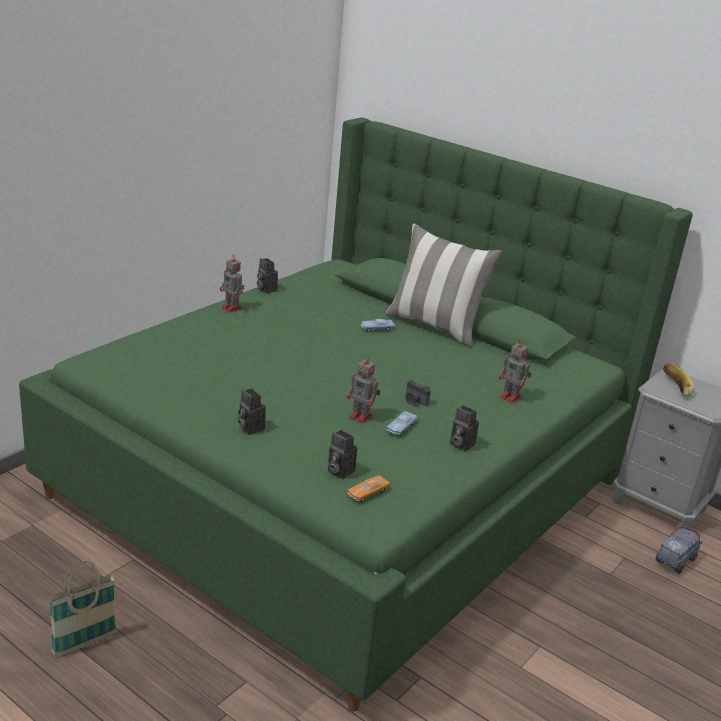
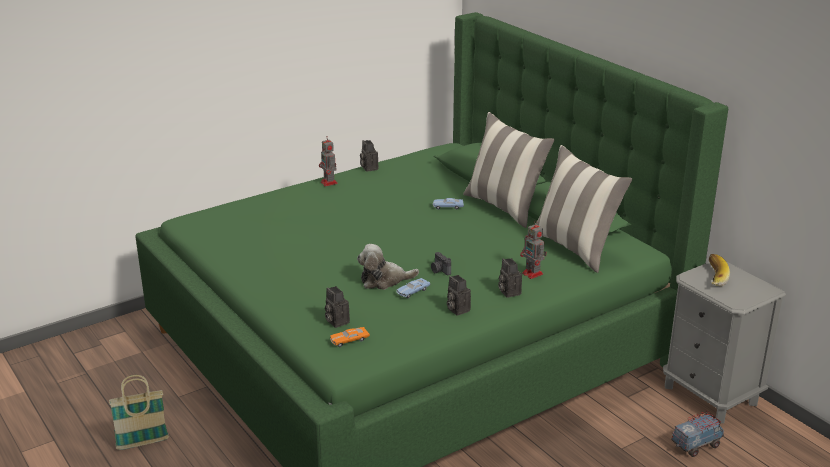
camera: 20 degrees right, 0 degrees up
camera [238,389,266,435] -> camera moved to [498,258,522,298]
toy robot [347,355,380,423] -> plush toy [357,244,419,290]
none -> pillow [536,145,632,273]

